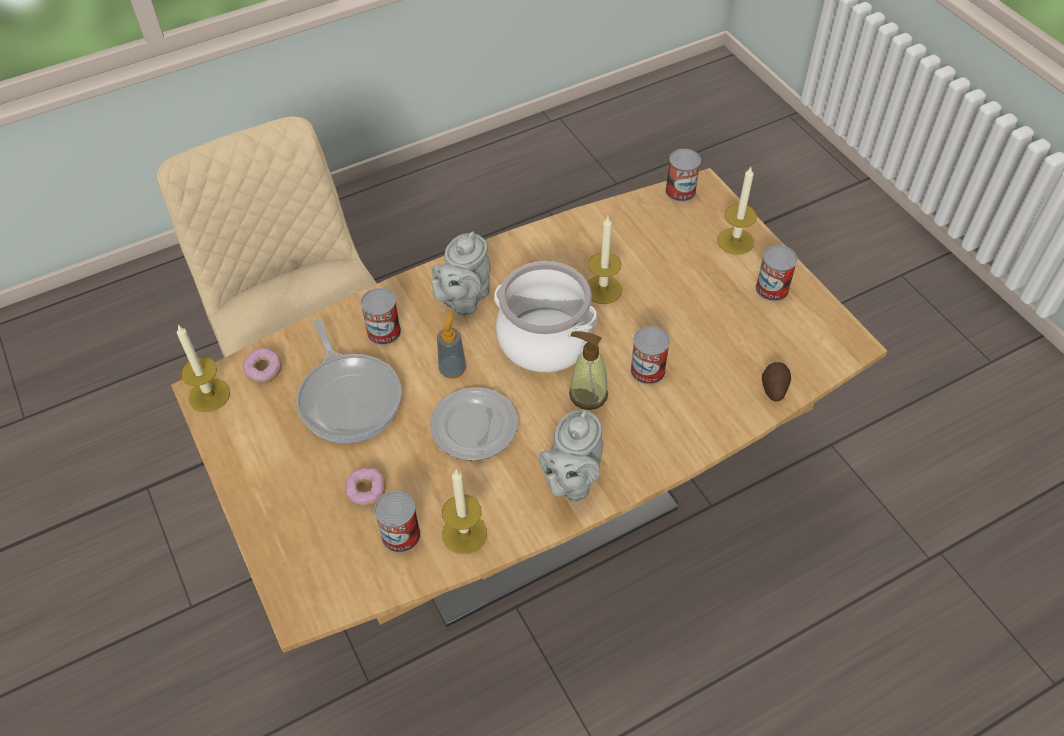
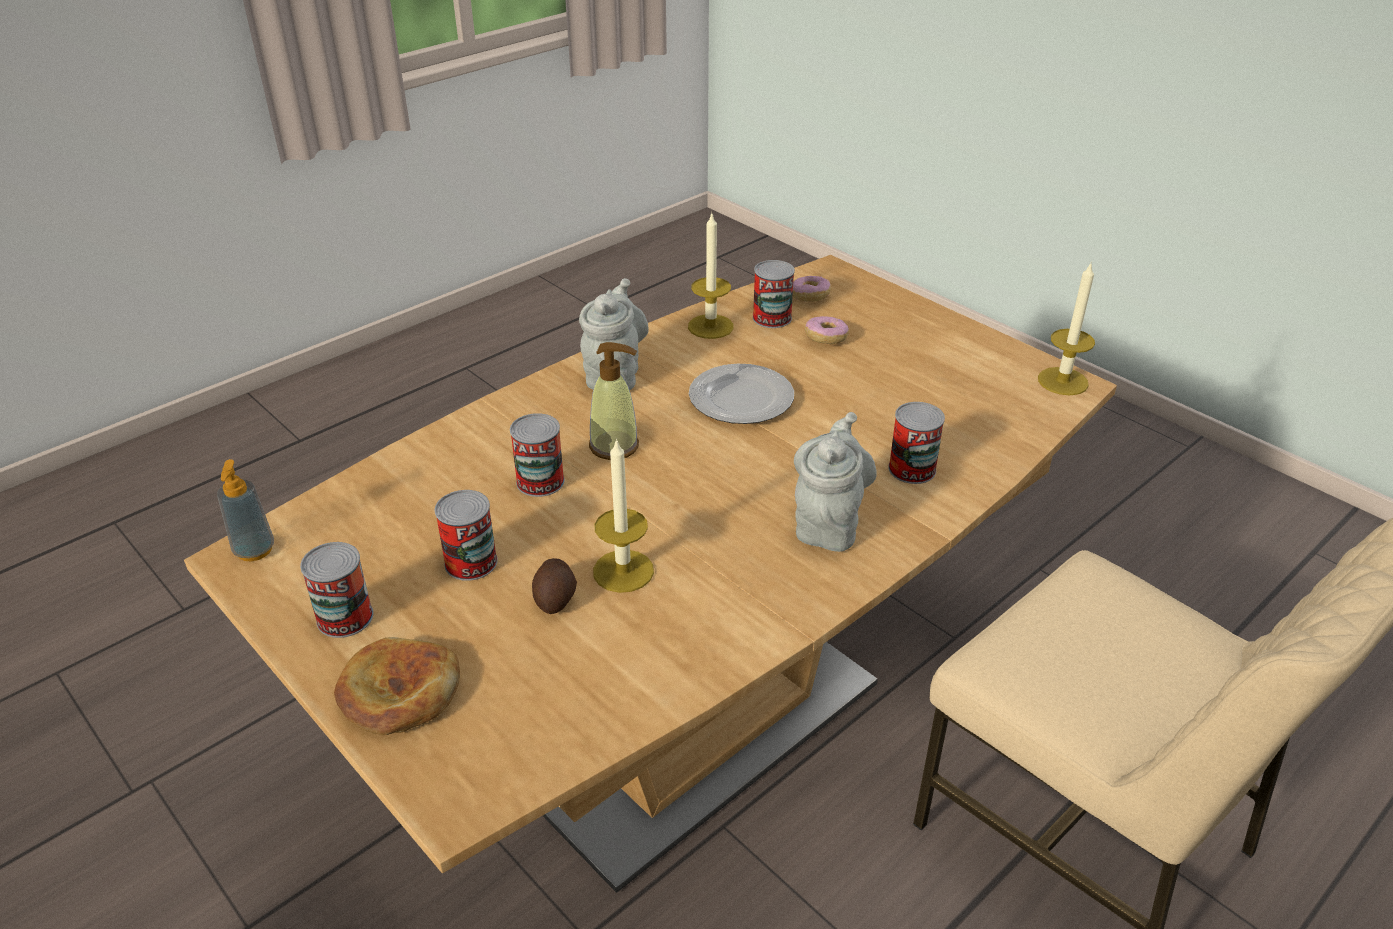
camera: 165 degrees right, 15 degrees down
donut [243,348,282,383] -> donut moved to [793,276,831,302]
frying pan [297,319,402,443] -> none
soap dispenser [437,312,466,379] -> soap dispenser moved to [217,459,274,561]
cooking pot [494,261,597,372] -> none
can [665,149,701,202] -> can moved to [435,490,498,581]
candle [717,167,757,255] -> bread [334,637,460,735]
potato [762,362,791,402] -> potato moved to [532,558,577,614]

